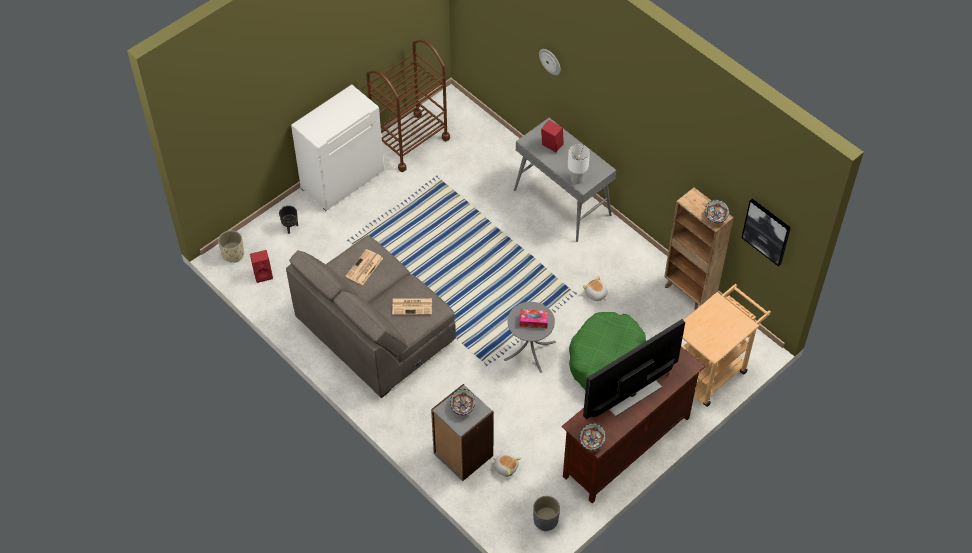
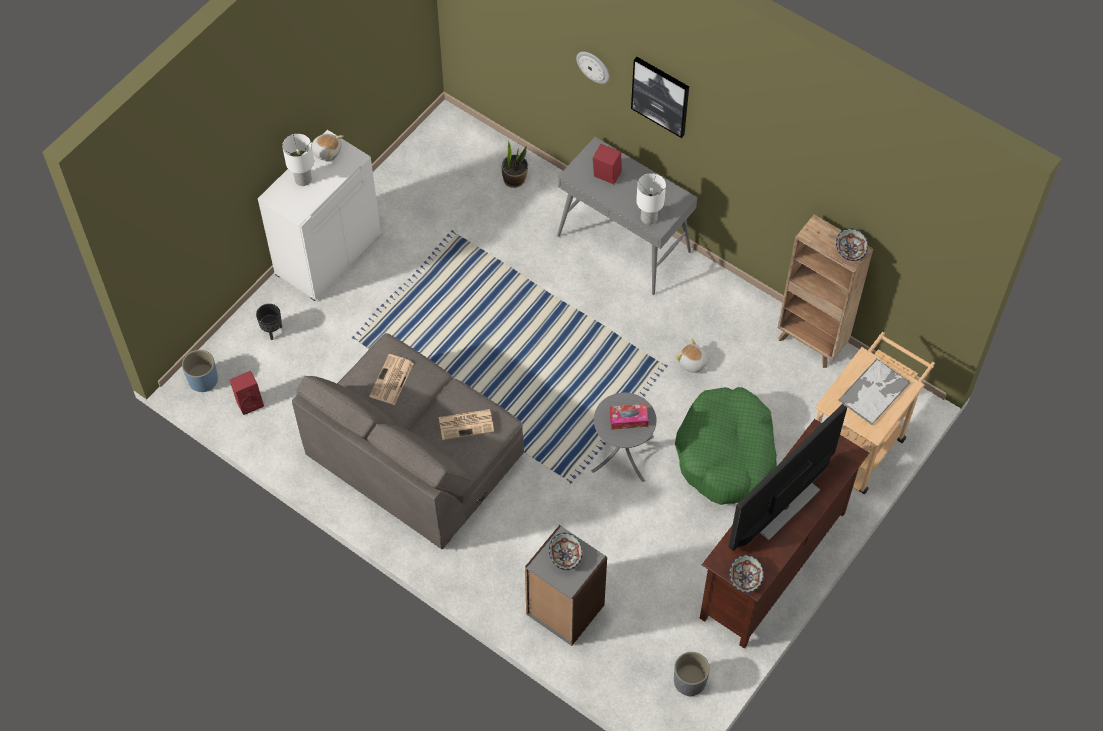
camera: 10 degrees left, 5 degrees up
beige planter [218,230,244,263] -> blue planter [182,350,218,392]
brown cart [366,39,450,172] -> none
plush toy [493,454,521,477] -> plush toy moved to [311,134,343,161]
picture [741,199,791,267] -> picture moved to [631,57,689,138]
none -> white table lamp [282,134,314,186]
none -> potted plant [502,141,528,188]
none -> tray [838,359,910,425]

